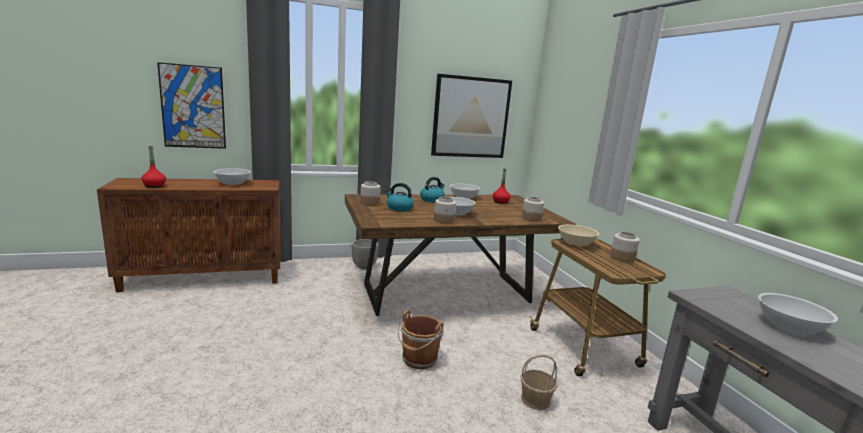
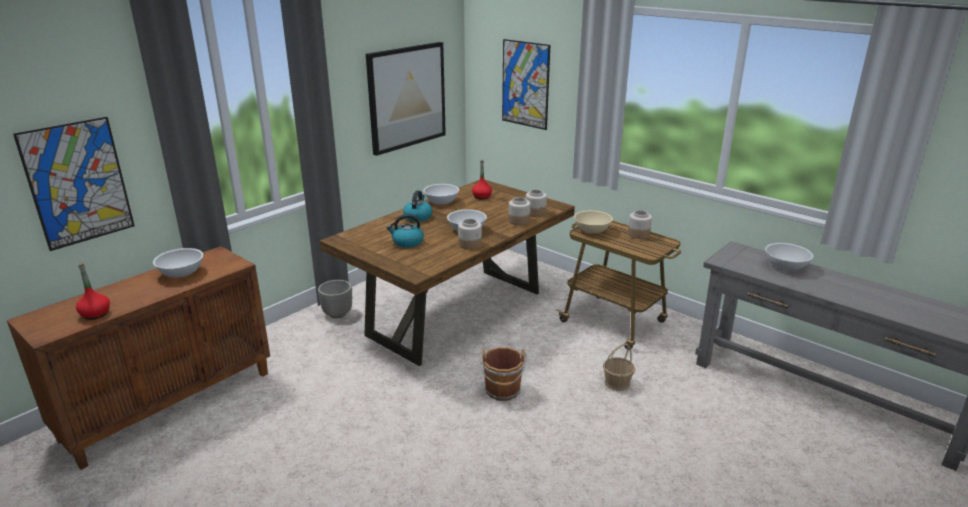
camera: 30 degrees left, 10 degrees up
jar [360,181,381,205] -> jar moved to [509,197,531,226]
none -> picture [502,39,550,130]

